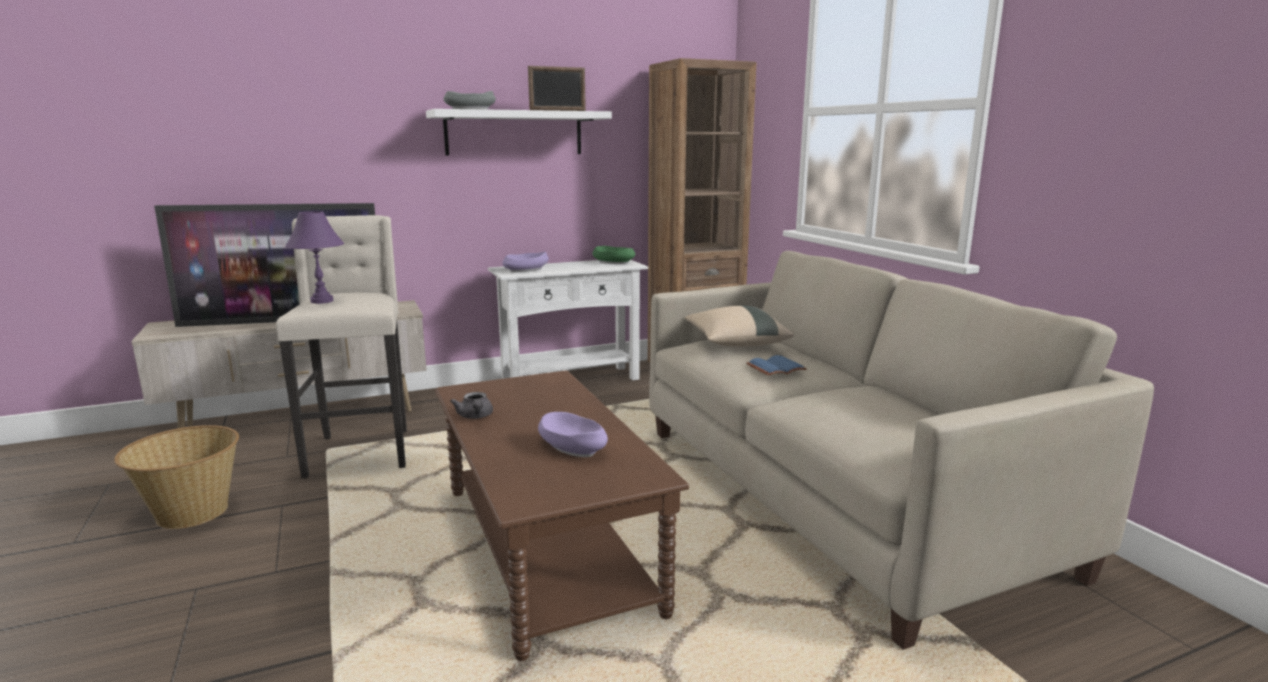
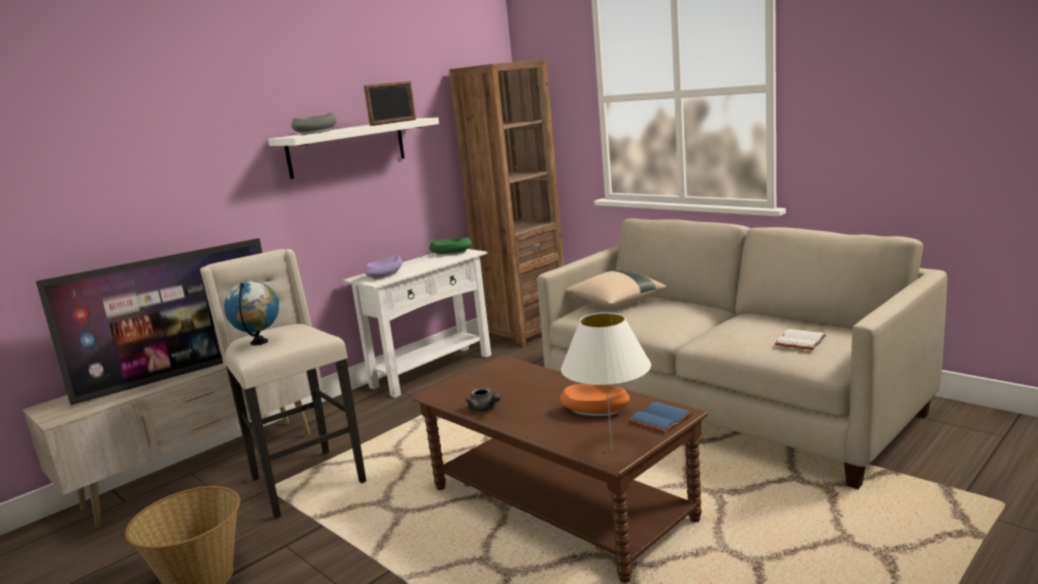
camera: 20 degrees left, 0 degrees up
purple table lamp [285,211,344,304] -> globe [224,281,279,345]
purple bowl [538,412,608,457] -> orange bowl [560,384,630,416]
blue book [746,355,807,376] -> blue book moved to [629,402,693,433]
none -> white table lamp [561,312,651,451]
none -> white book [775,329,826,350]

